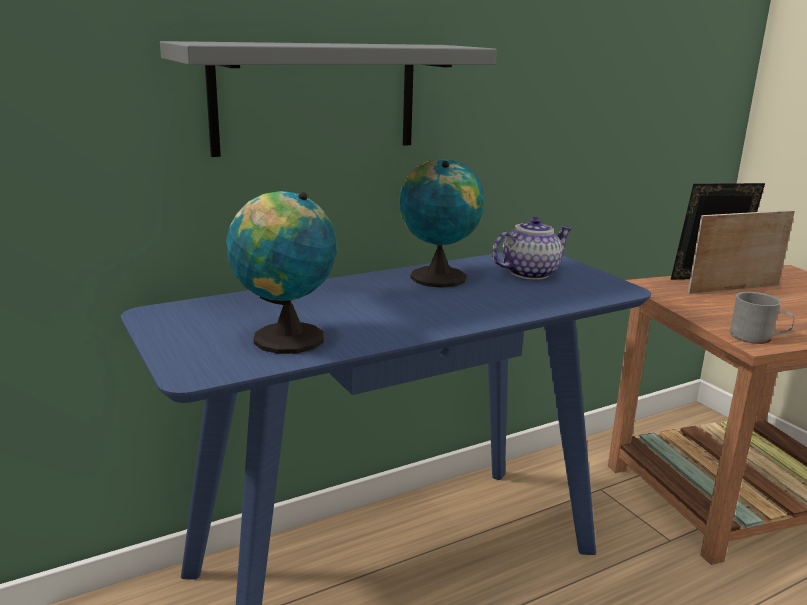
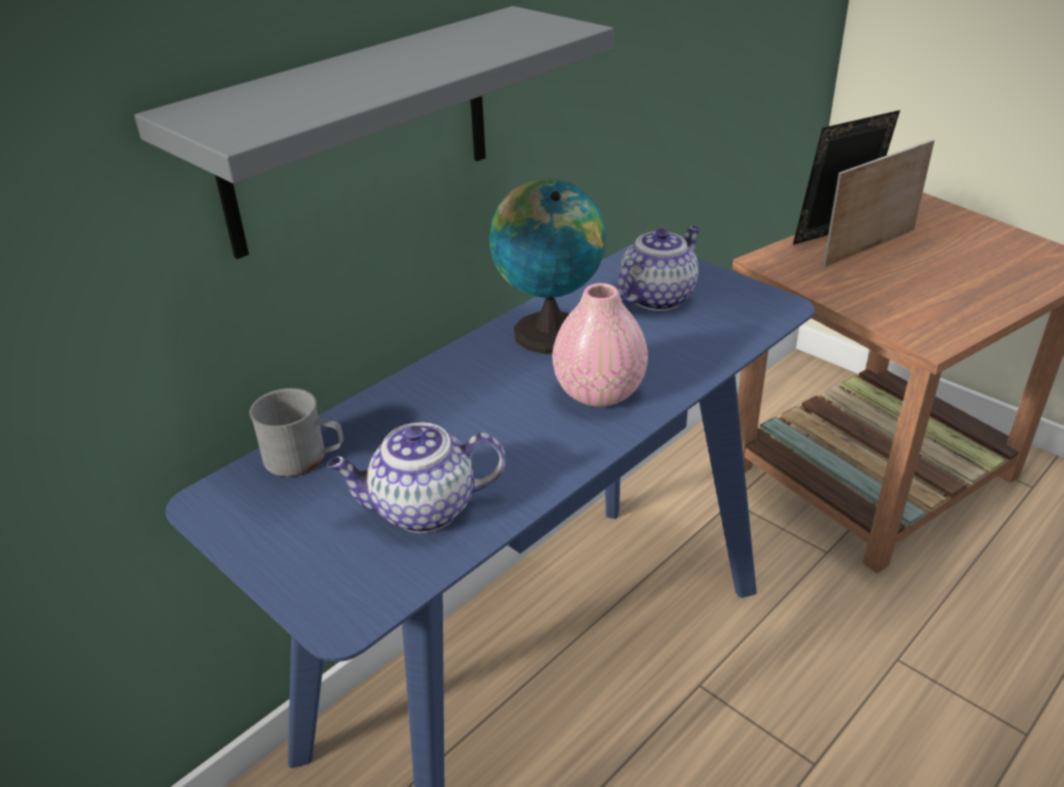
camera: 15 degrees left, 15 degrees up
globe [227,191,337,354] -> teapot [327,422,506,533]
grey mug [730,292,795,344] -> grey mug moved to [250,388,343,476]
none -> pink vase [552,283,648,407]

